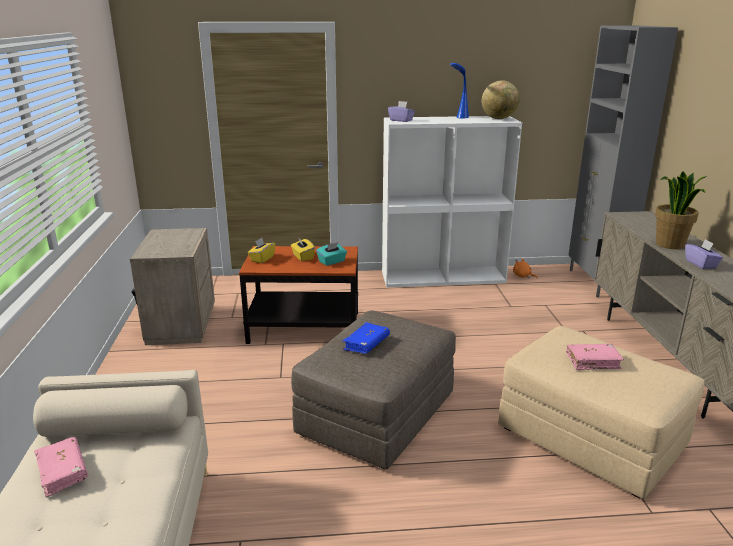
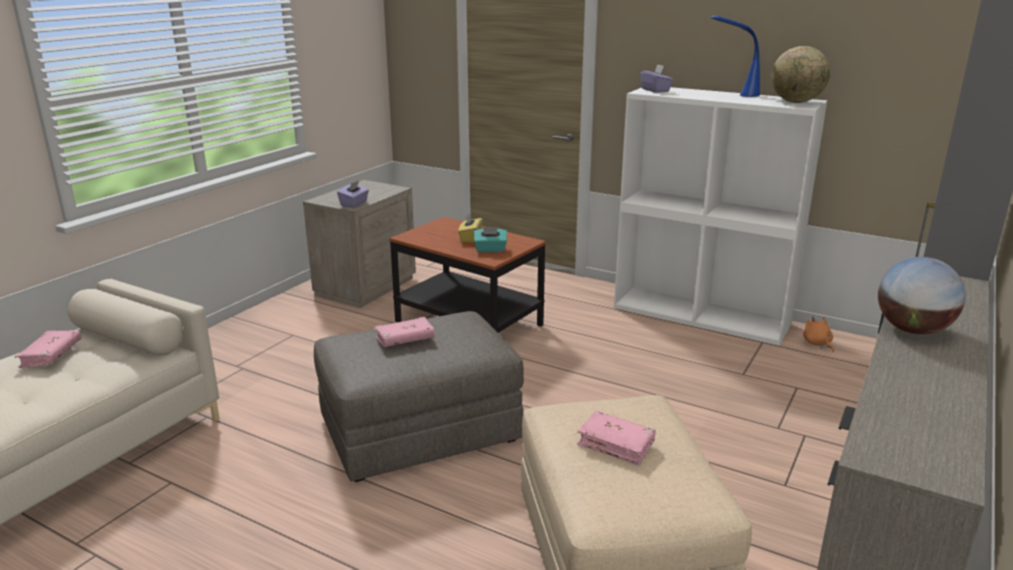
camera: 35 degrees right, 0 degrees up
yellow tissue box [248,238,275,263] -> none
blue book [342,322,390,354] -> pink book [375,317,435,347]
potted plant [655,171,707,249] -> globe [878,257,966,334]
purple tissue box [685,239,723,269] -> purple tissue box moved to [337,181,369,208]

